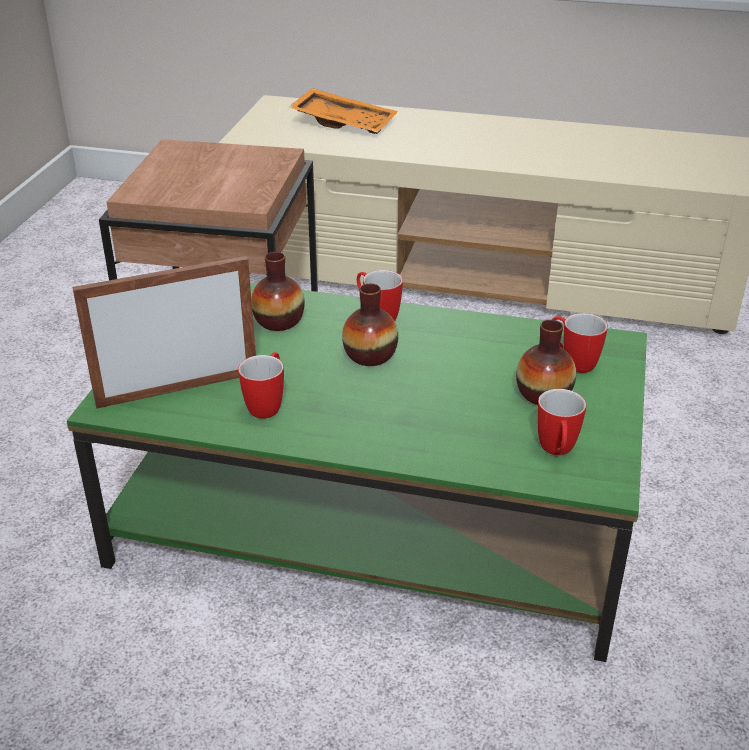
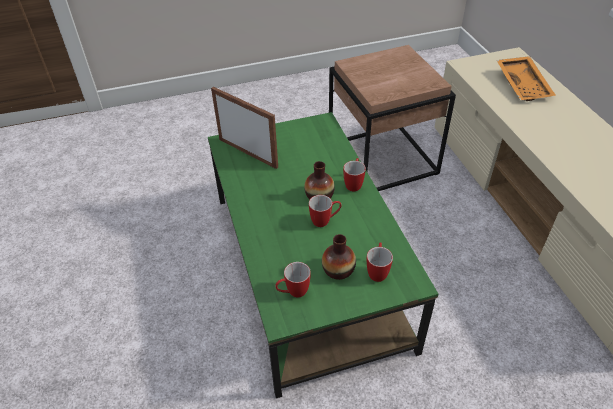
camera: 60 degrees right, 10 degrees up
mug [238,352,284,419] -> mug moved to [309,195,342,227]
vase [251,252,305,331] -> none

